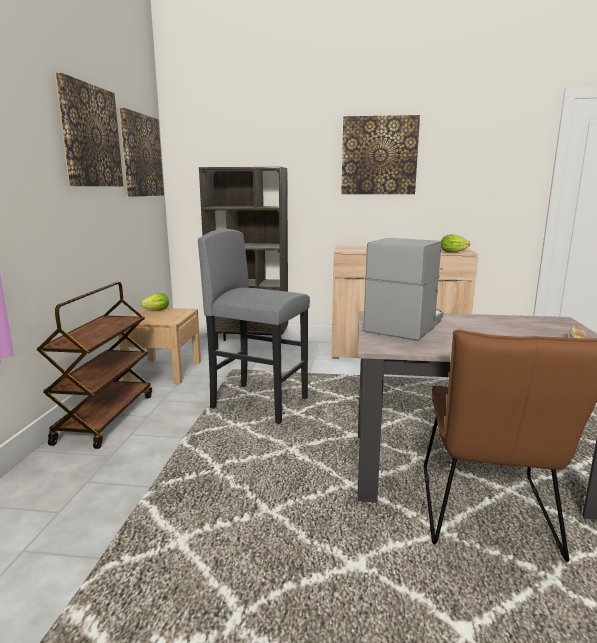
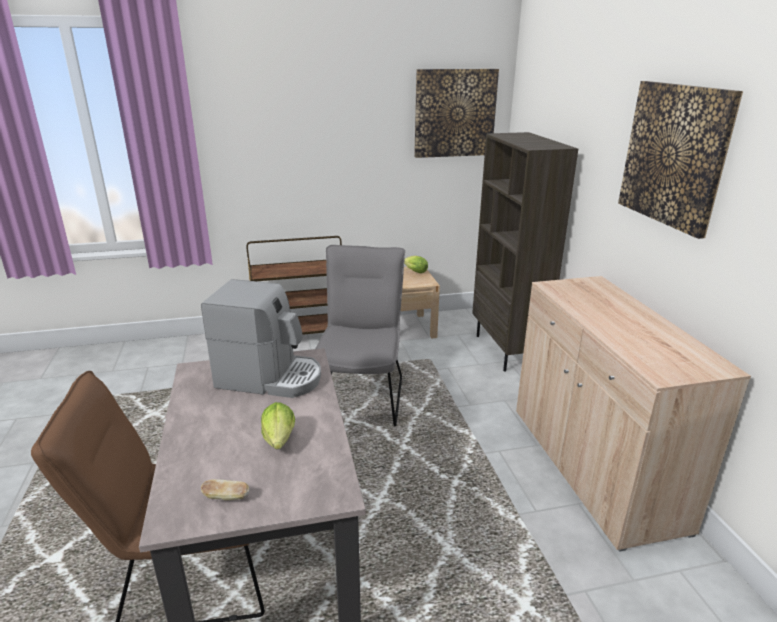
camera: 70 degrees right, 10 degrees up
picture [55,73,123,186] -> none
grey stool [198,229,310,424] -> grey chair [315,245,405,426]
lettuce [441,235,470,252] -> lettuce moved to [261,402,295,449]

